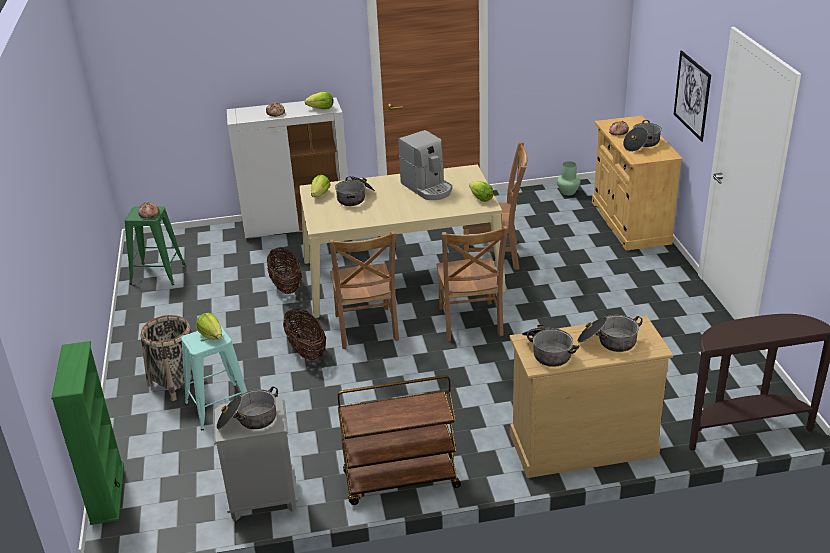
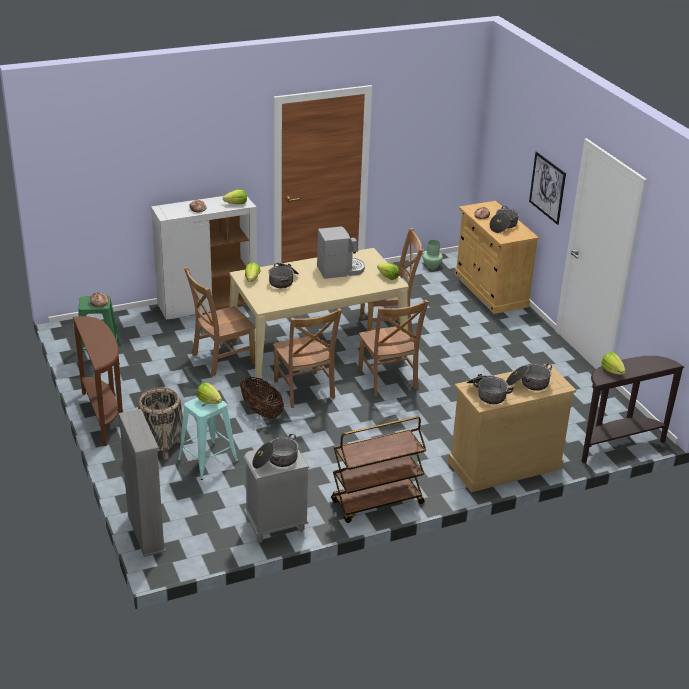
camera: 15 degrees left, 0 degrees up
green bookcase [51,341,124,525] -> grey bookcase [119,409,166,557]
basket [267,248,301,294] -> brown chair [184,267,256,377]
coffee machine [398,130,452,200] -> coffee machine turned 60 degrees counterclockwise [317,226,365,279]
none -> brown console table [73,316,123,446]
none -> lettuce [601,352,626,375]

